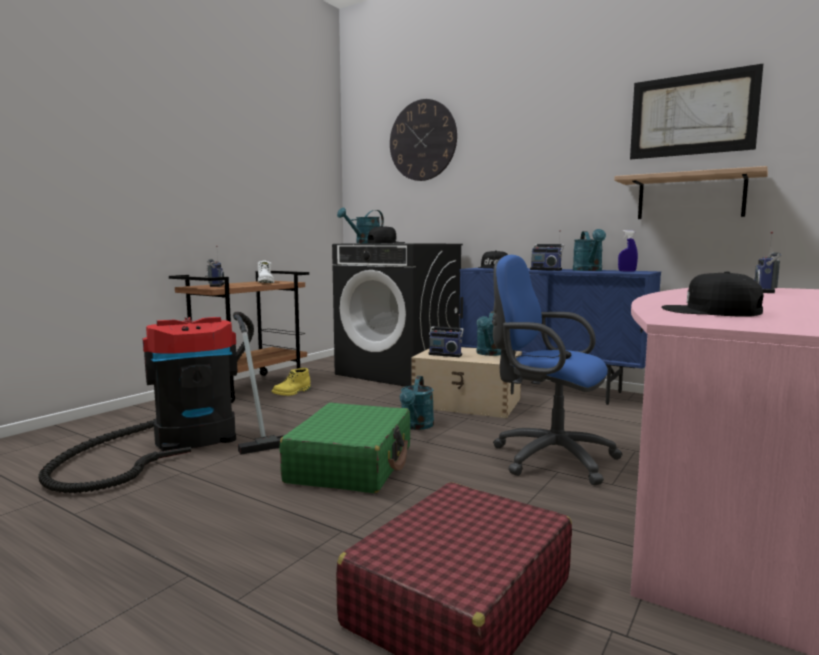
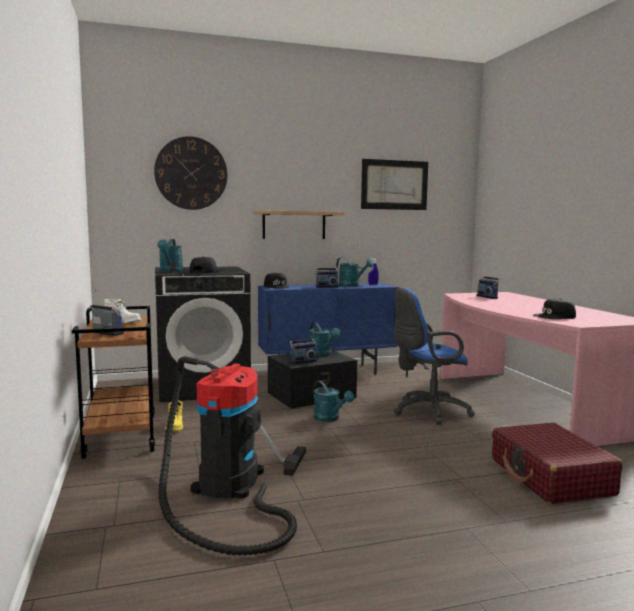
camera: 50 degrees left, 0 degrees up
green suitcase [280,403,410,493] -> none
beige storage box [411,347,522,418] -> black storage box [268,350,357,409]
shelf [614,166,768,219] -> shelf moved to [252,210,345,239]

